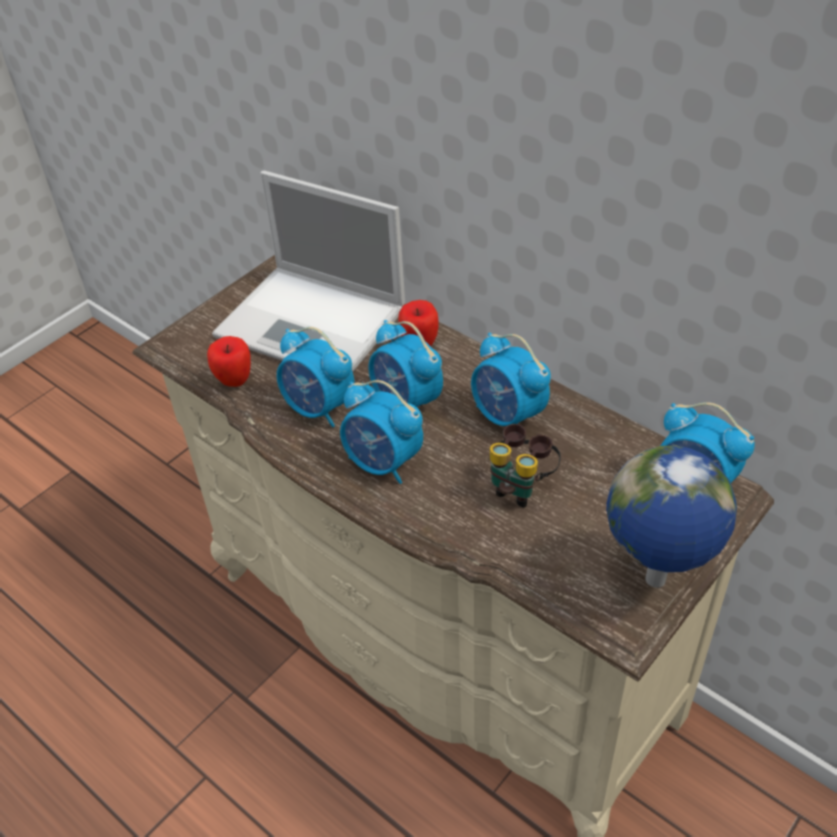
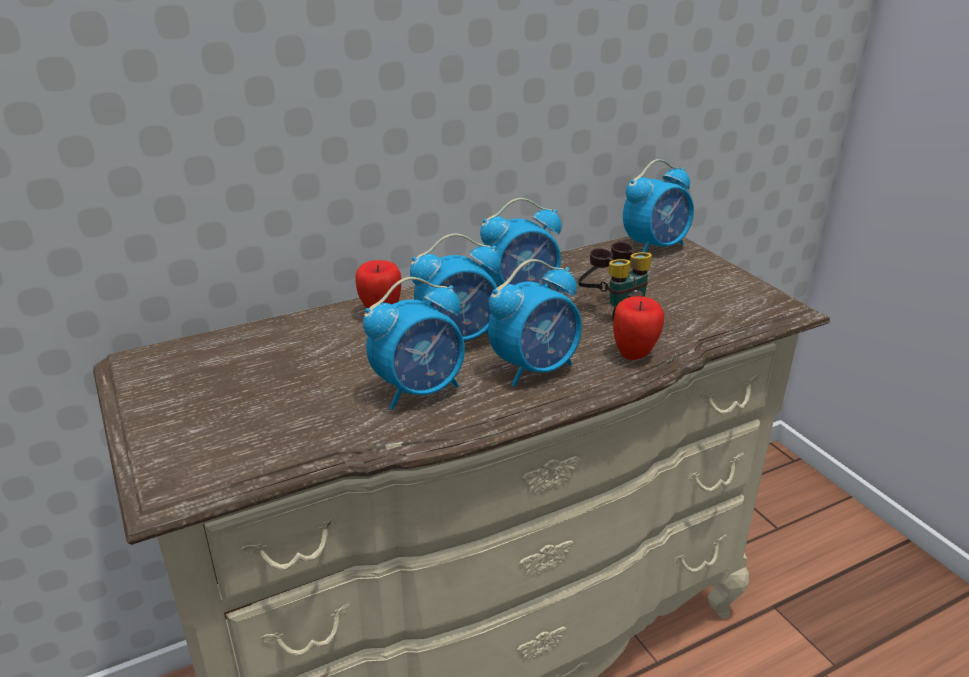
camera: 70 degrees left, 15 degrees down
apple [207,336,251,387] -> apple moved to [613,296,664,360]
laptop [212,171,405,372] -> none
globe [606,445,737,588] -> none

